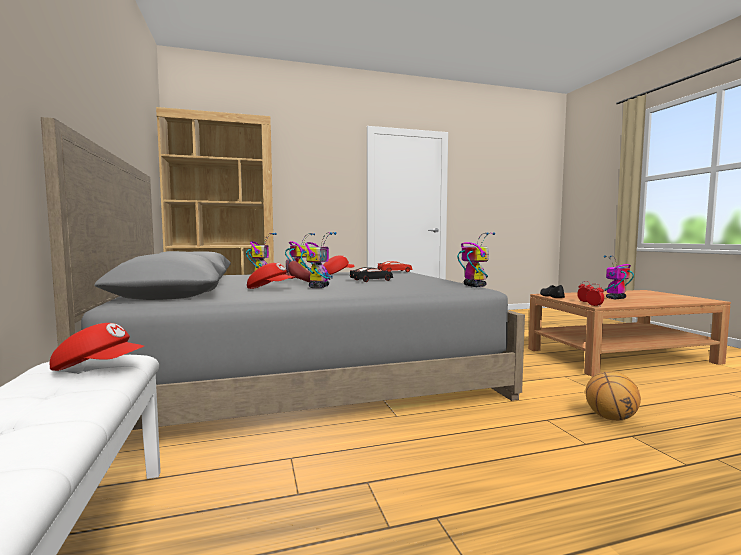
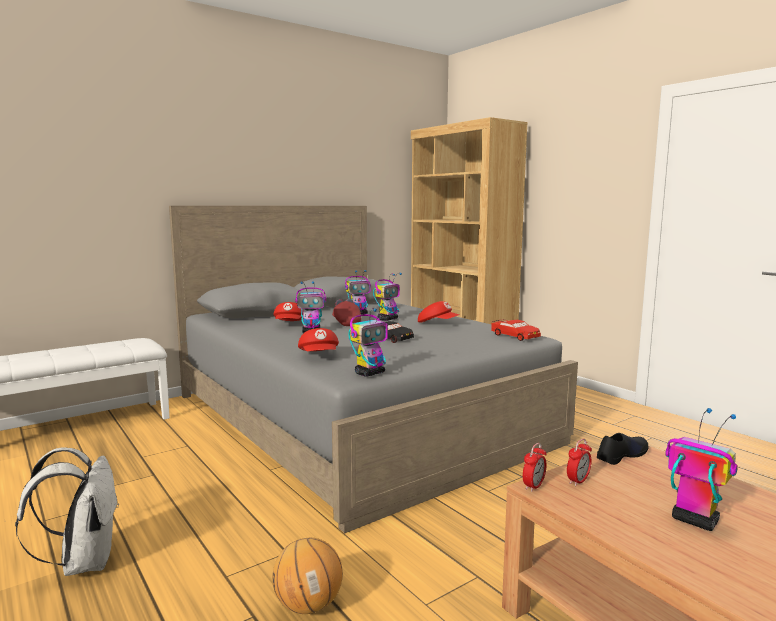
camera: 70 degrees right, 5 degrees up
red cap [50,323,144,371] -> red cap moved to [298,328,339,351]
none -> white backpack [15,447,119,576]

